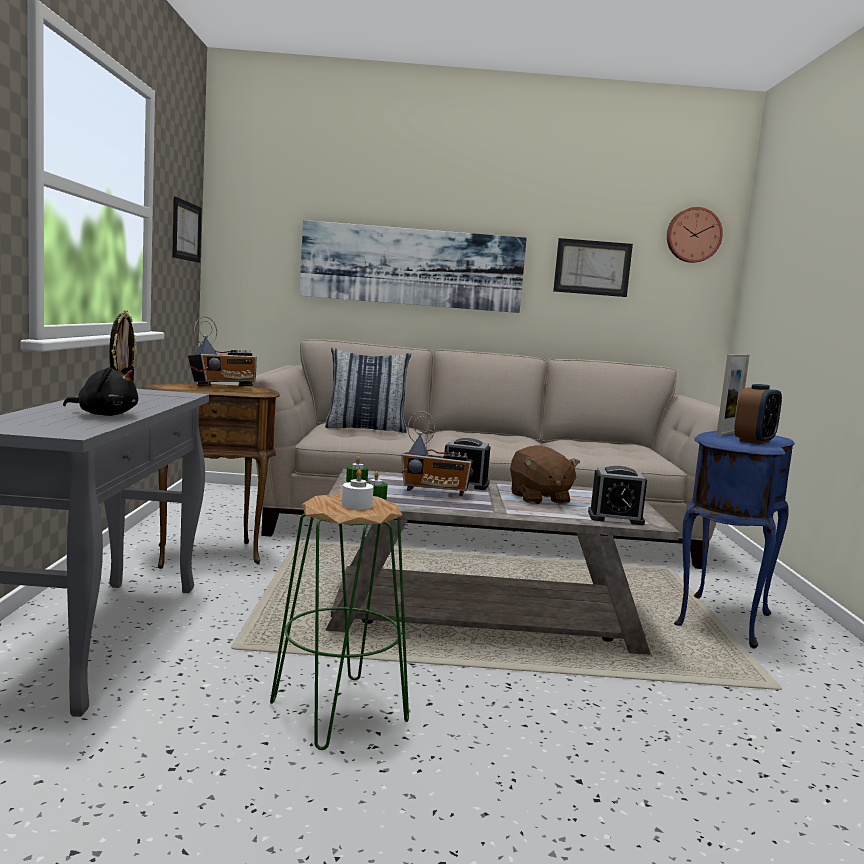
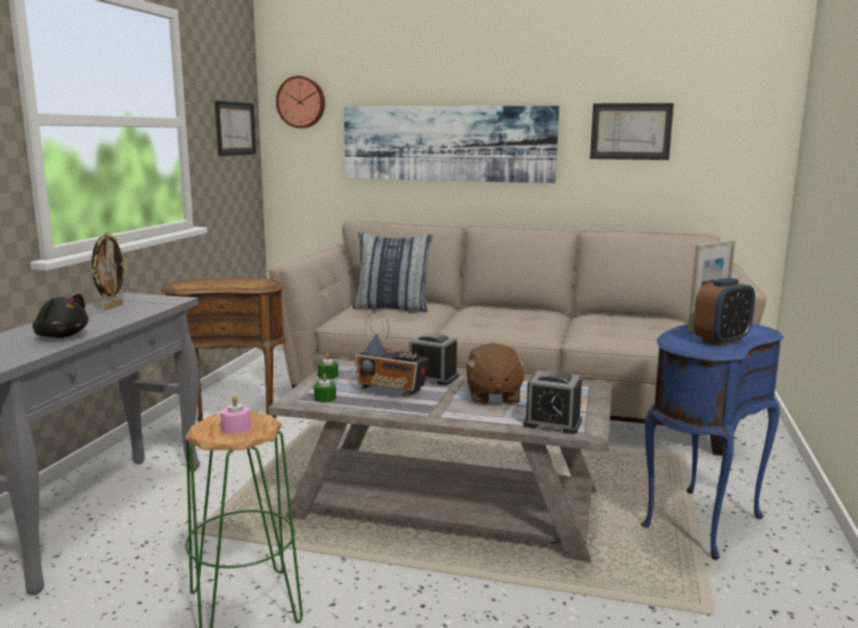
camera: 15 degrees right, 5 degrees up
radio [188,316,257,386] -> none
white candle [342,469,374,509] -> pink candle [221,396,251,434]
wall clock [667,207,723,263] -> wall clock moved to [276,76,325,128]

